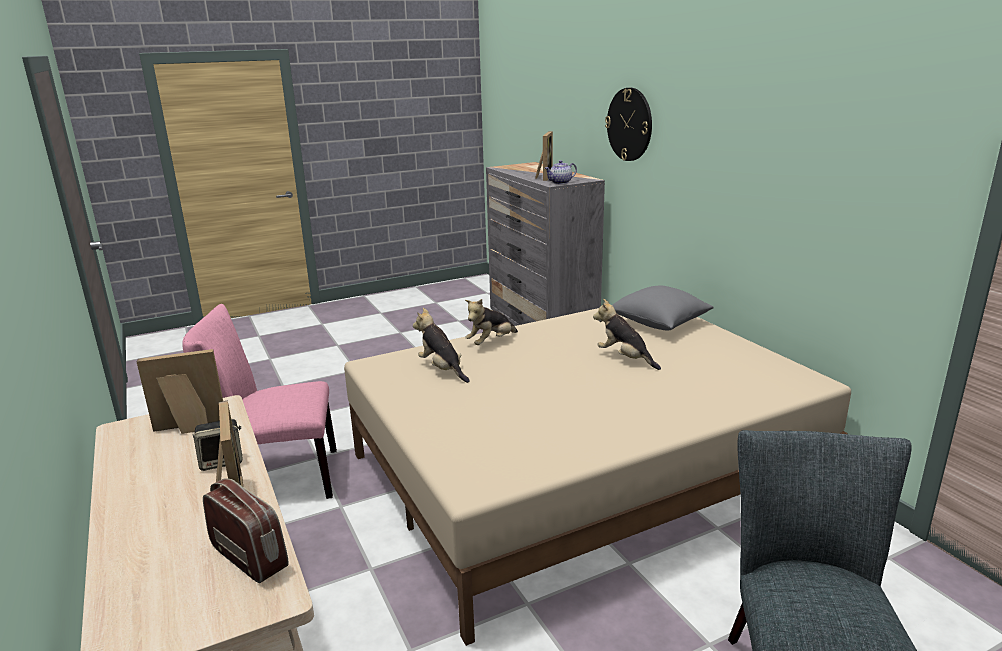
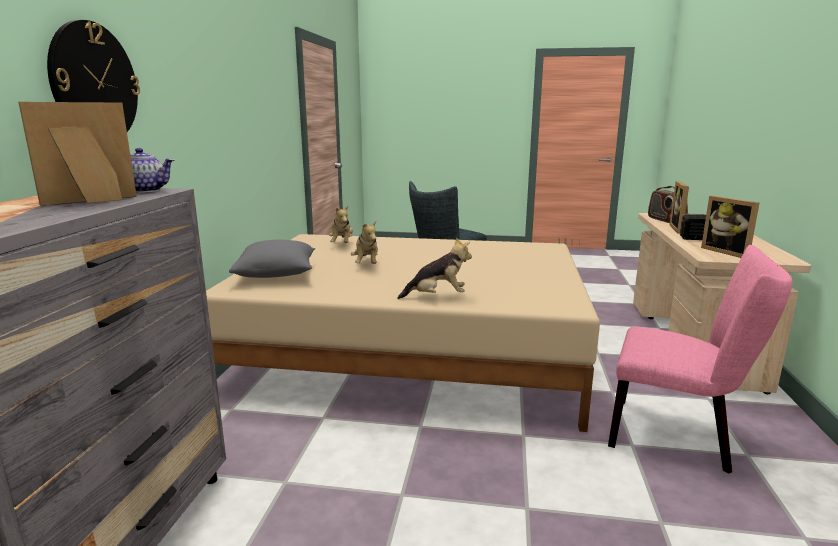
camera: 145 degrees left, 5 degrees down
picture frame [137,349,223,434] -> picture frame turned 45 degrees clockwise [701,196,759,258]
plush toy [413,308,470,383] -> plush toy moved to [329,206,353,243]

